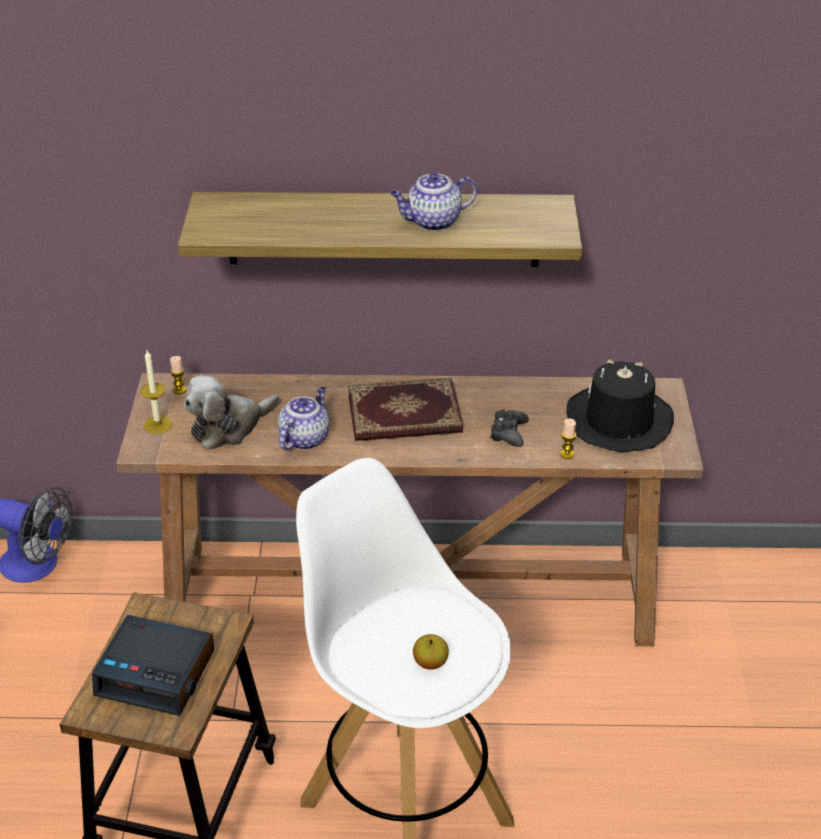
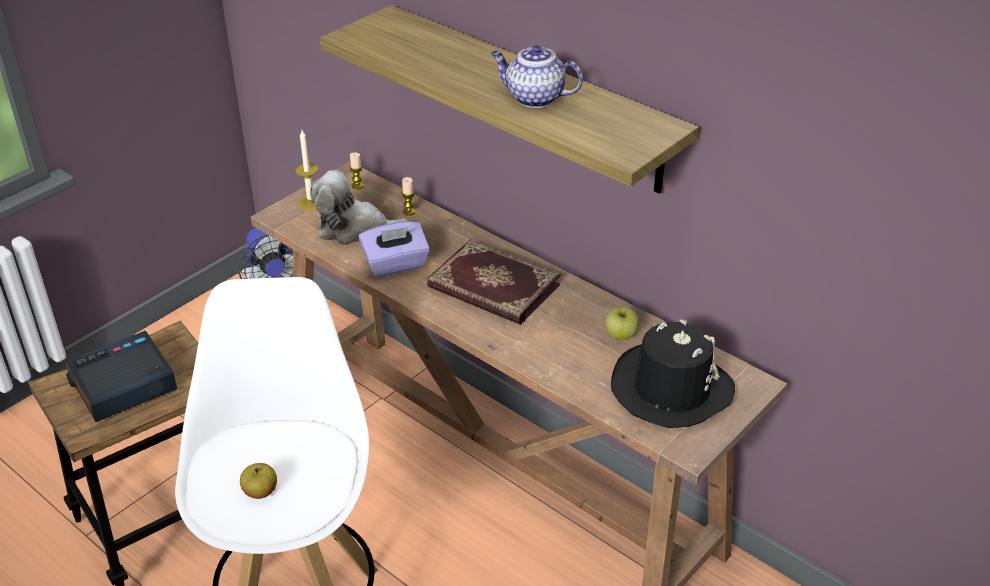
camera: 40 degrees right, 0 degrees up
alarm clock [92,615,214,716] -> alarm clock turned 90 degrees clockwise [65,331,177,422]
teapot [277,387,330,450] -> purple tissue box [359,221,430,277]
black game controller [490,409,529,447] -> none
candle [560,418,576,459] -> candle moved to [401,177,416,216]
none -> apple [605,307,639,340]

